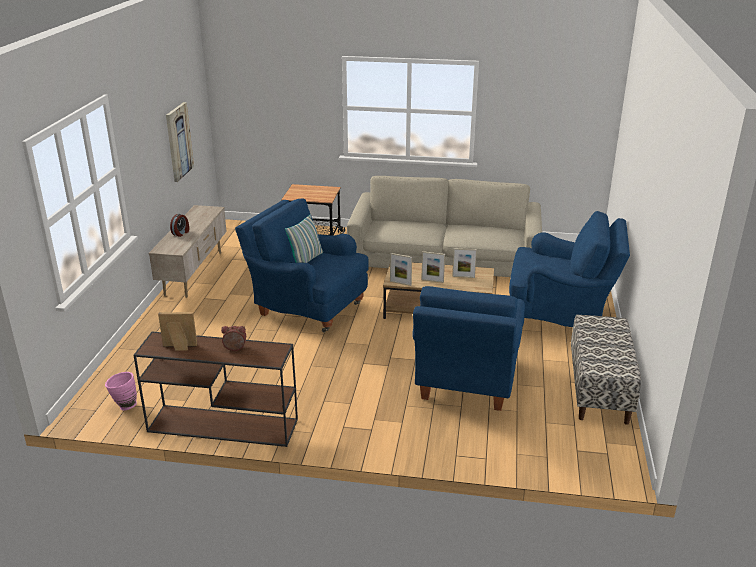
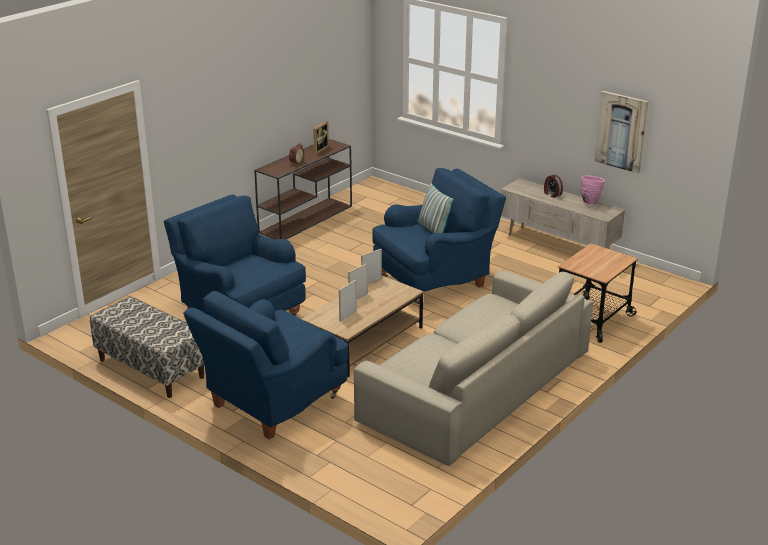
camera: 120 degrees right, 0 degrees up
pink vase [105,372,137,410] -> pink vase moved to [581,175,605,205]

